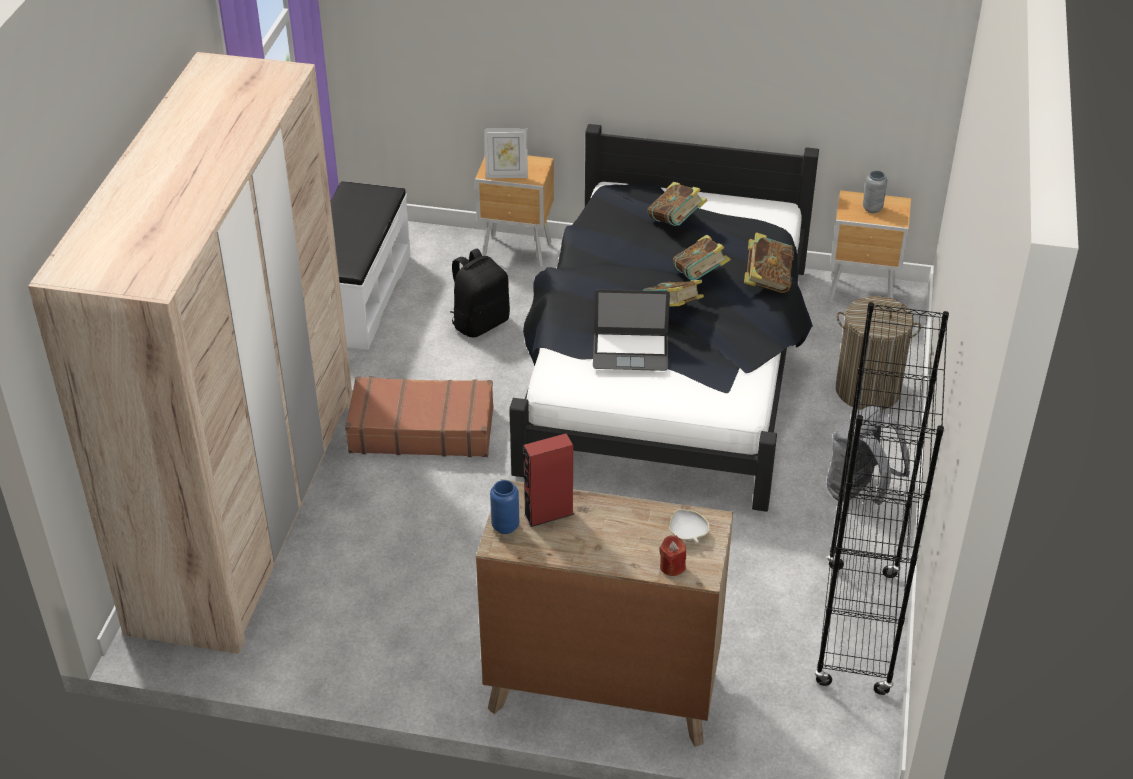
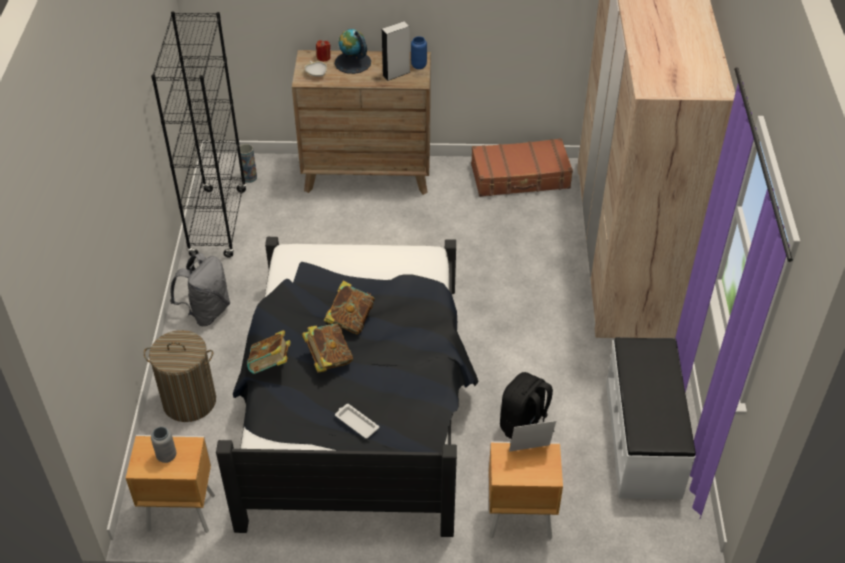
camera: 170 degrees right, 5 degrees up
brown suitcase [345,376,494,457] -> brown suitcase moved to [471,138,573,197]
red speaker [523,433,574,527] -> grey speaker [382,21,411,81]
laptop [593,289,670,371] -> none
book [647,182,707,226] -> white tray [335,404,379,439]
none -> vase [240,144,257,183]
none -> globe [335,29,371,74]

